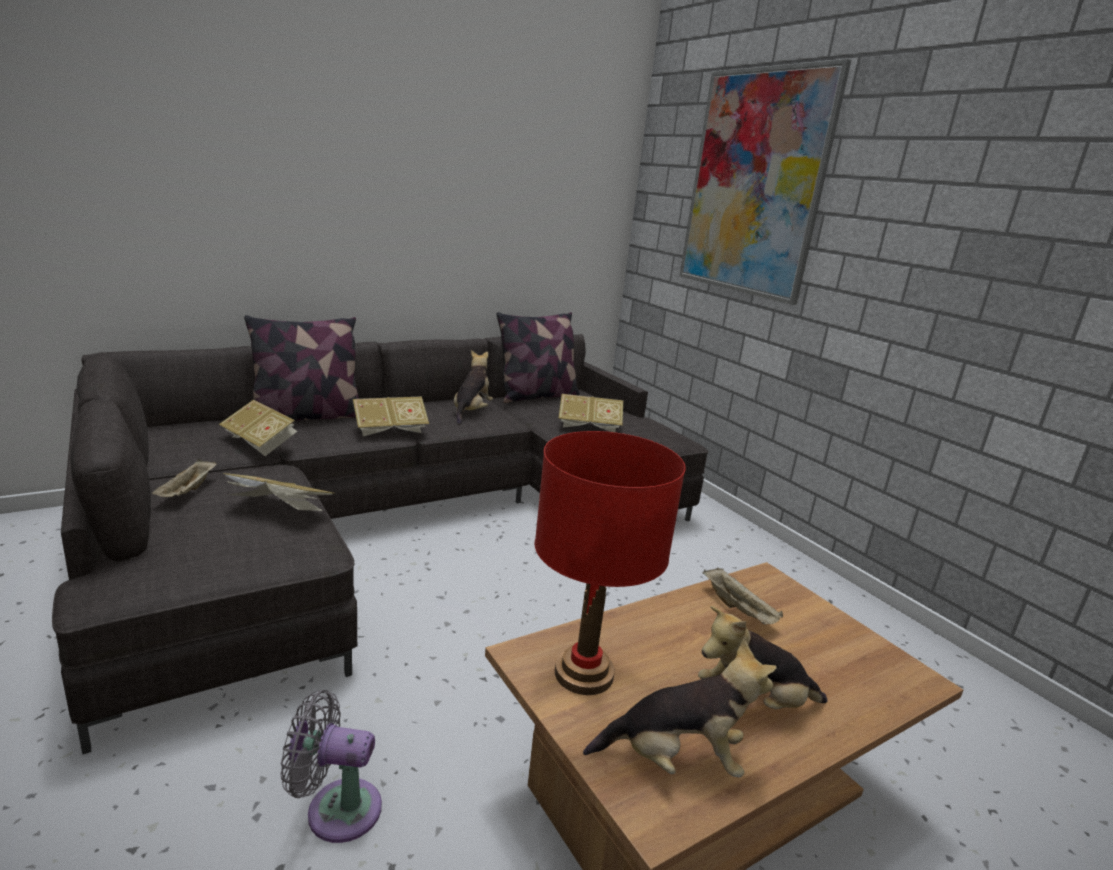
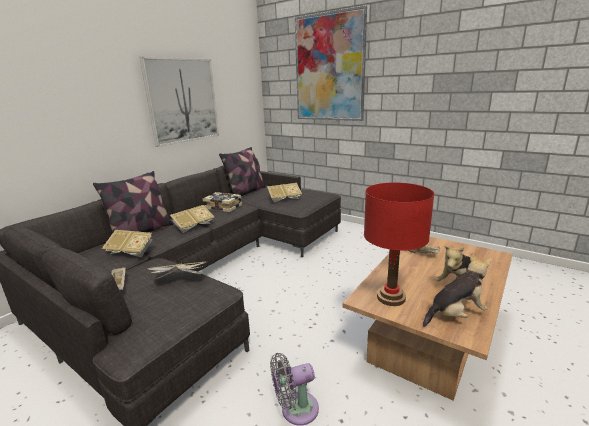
camera: 20 degrees left, 0 degrees up
plush toy [454,350,493,425] -> book [203,192,242,212]
none -> picture [140,56,219,147]

